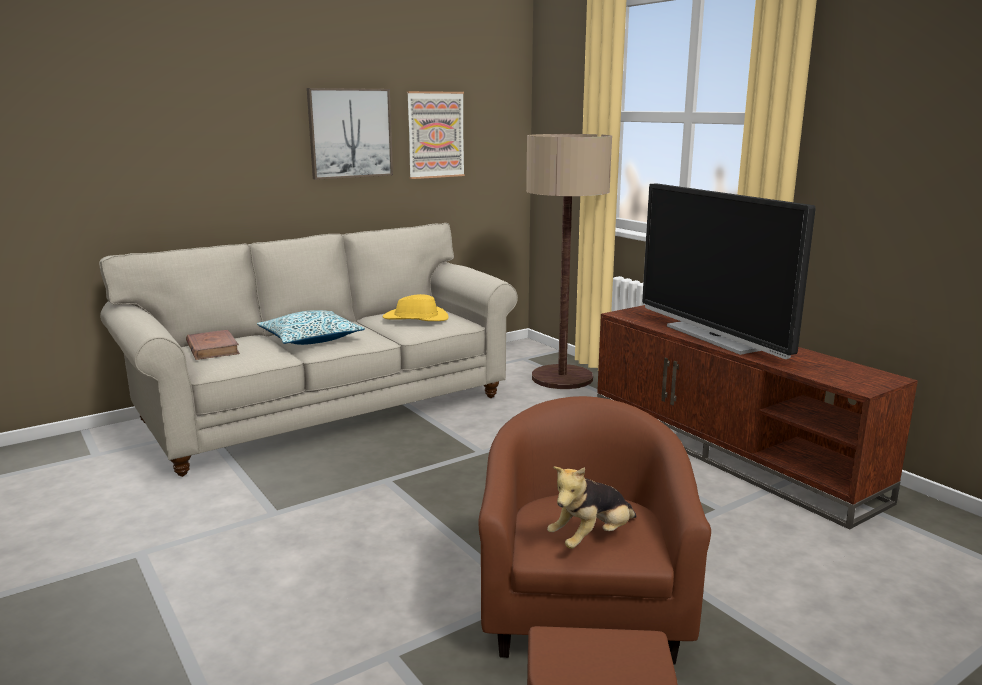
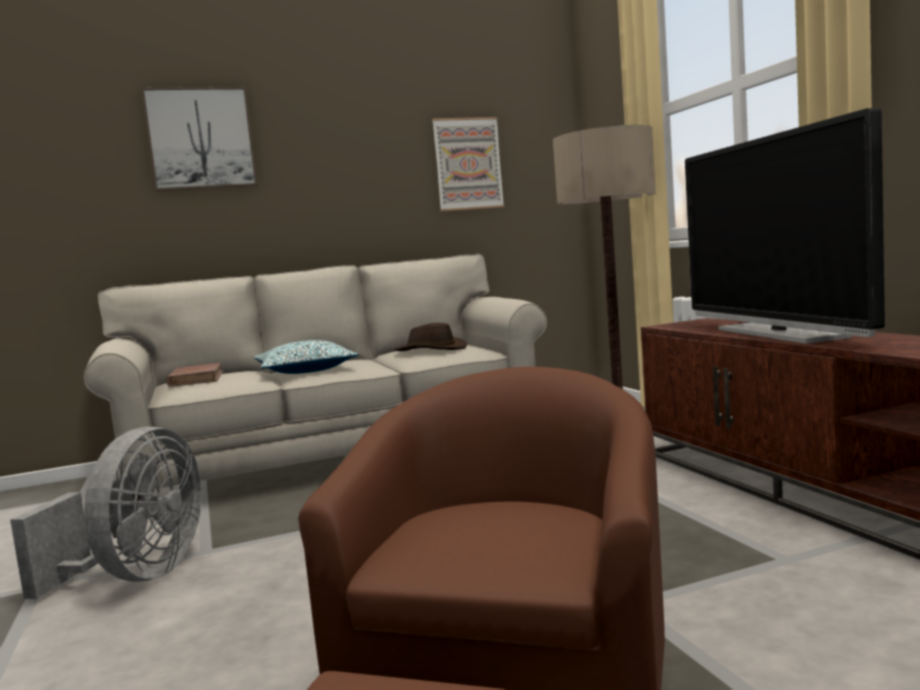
camera: 15 degrees right, 10 degrees down
picture [307,88,393,180] -> picture moved to [141,87,258,191]
yellow hat [383,294,449,321] -> brown hat [394,323,467,351]
plush toy [547,467,636,549] -> none
none -> grey fan [10,427,202,599]

